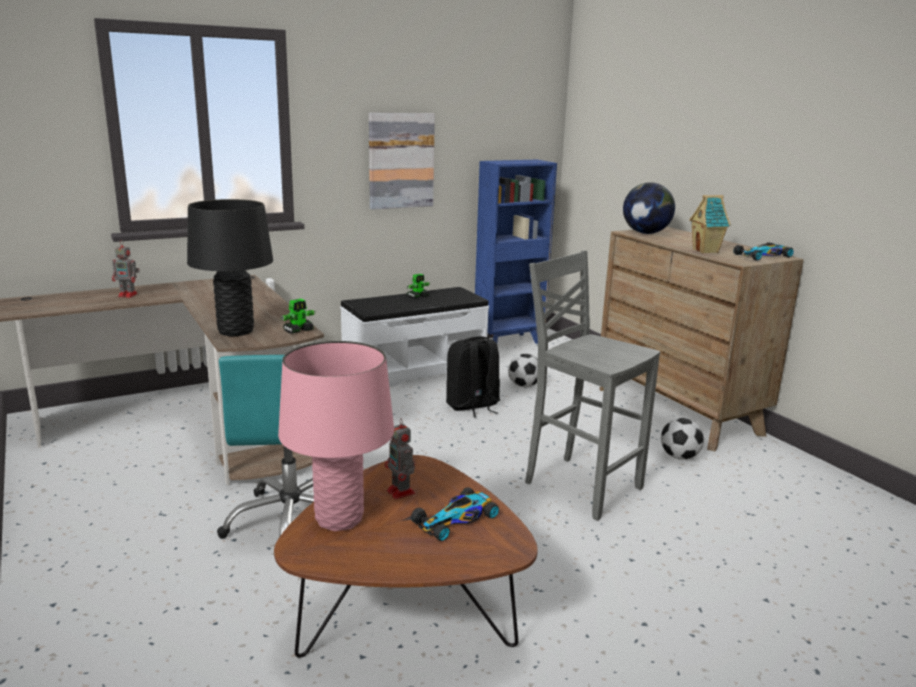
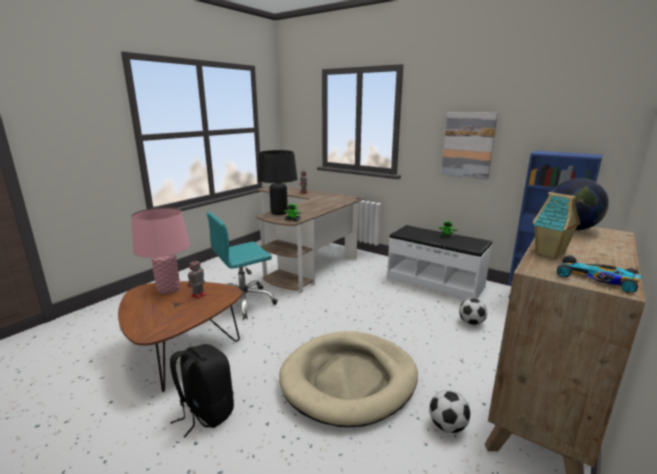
camera: 65 degrees right, 0 degrees up
toy car [411,487,499,541] -> none
black backpack [446,336,500,418] -> black backpack moved to [170,344,234,437]
grey stool [525,251,660,520] -> beige dog bed [279,331,418,427]

